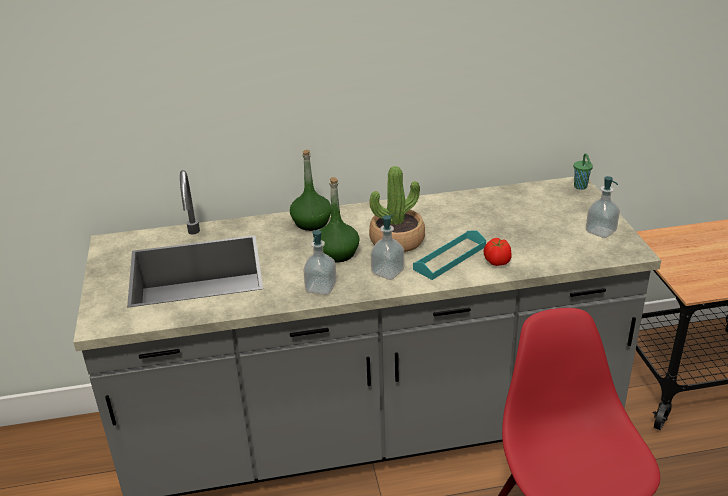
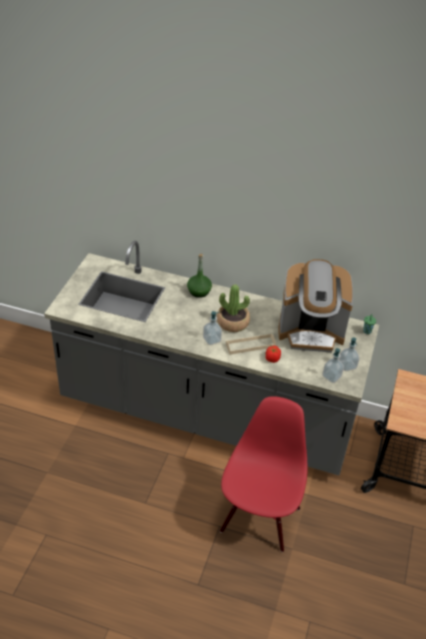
camera: 25 degrees right, 10 degrees up
soap dispenser [303,230,337,295] -> soap dispenser moved to [322,348,344,383]
green bottle [320,177,359,262] -> none
turquoise tray [413,230,486,280] -> beige tray [226,334,276,354]
none -> coffee machine [279,259,353,352]

